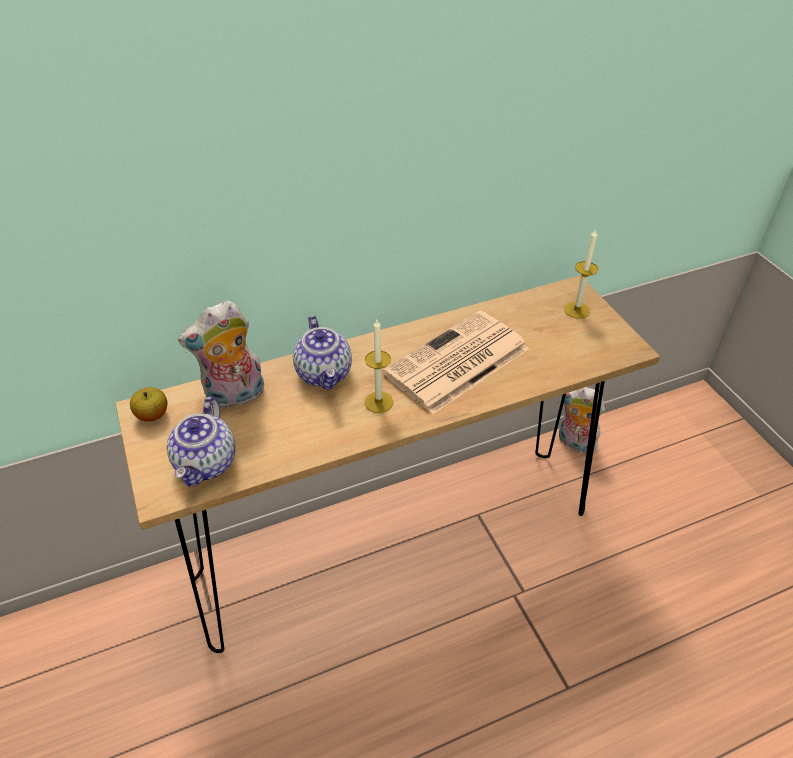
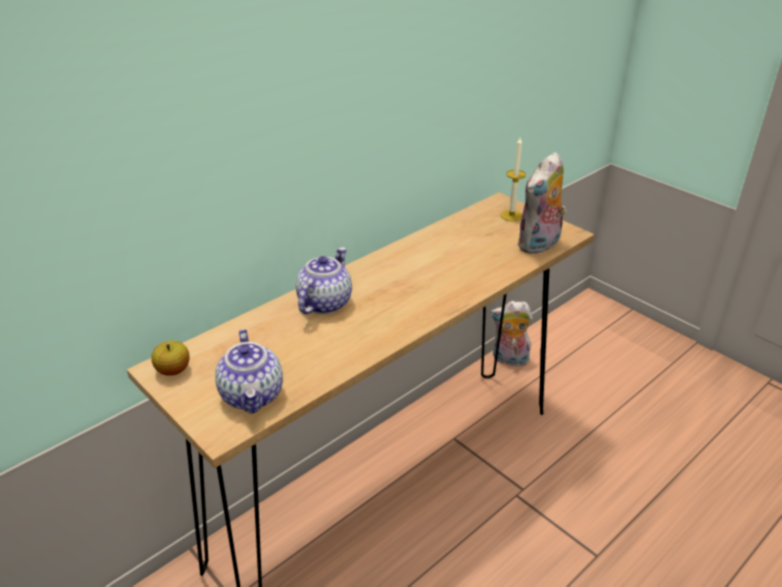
camera: 20 degrees left, 10 degrees down
plush toy [178,301,264,409] -> plush toy moved to [517,152,567,255]
teapot [293,315,352,390] -> teapot turned 120 degrees counterclockwise [296,247,352,314]
candle [364,320,393,413] -> none
newspaper [383,310,529,414] -> none

